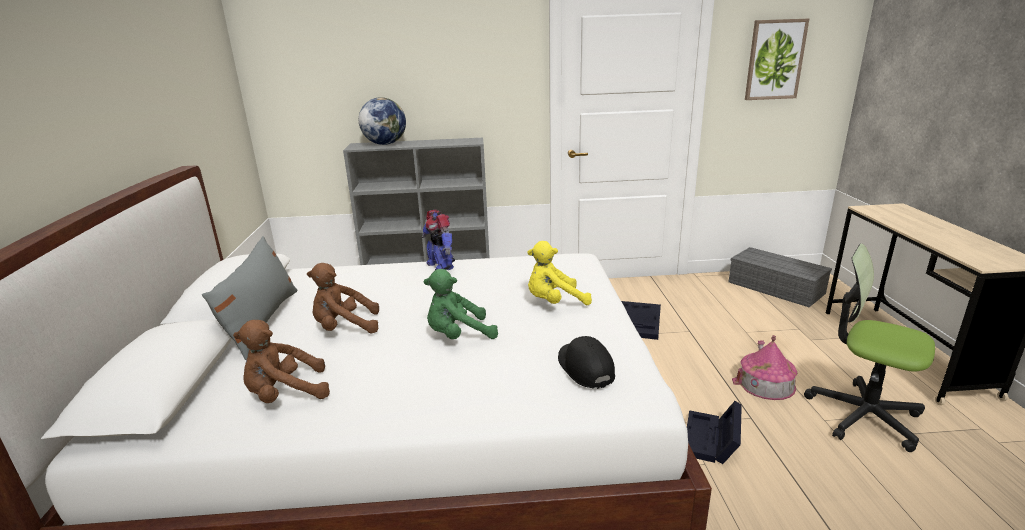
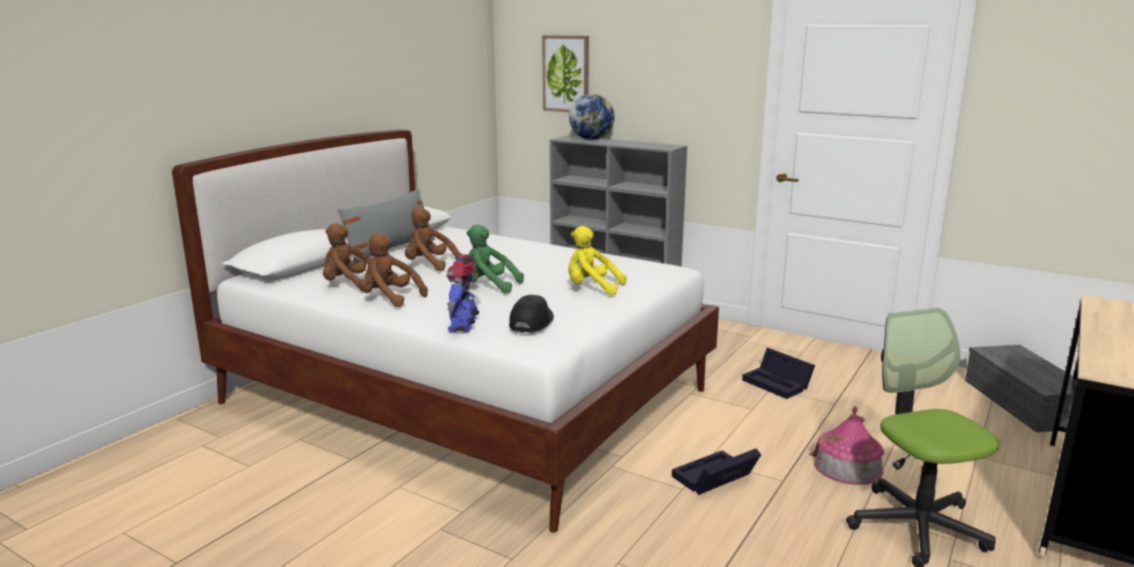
camera: 35 degrees right, 5 degrees down
toy robot [422,210,455,270] -> toy robot moved to [446,254,479,333]
picture [745,19,809,100] -> picture moved to [542,35,589,112]
none -> brown plush toy [359,233,428,307]

